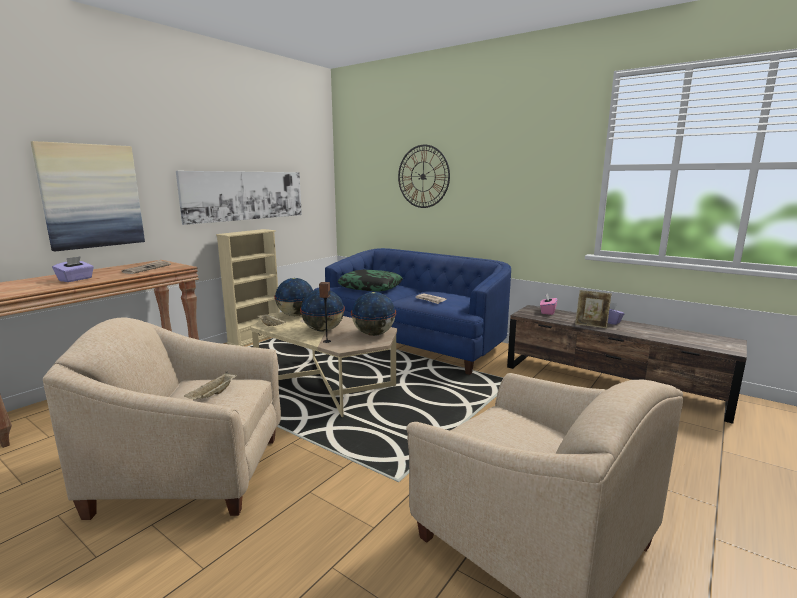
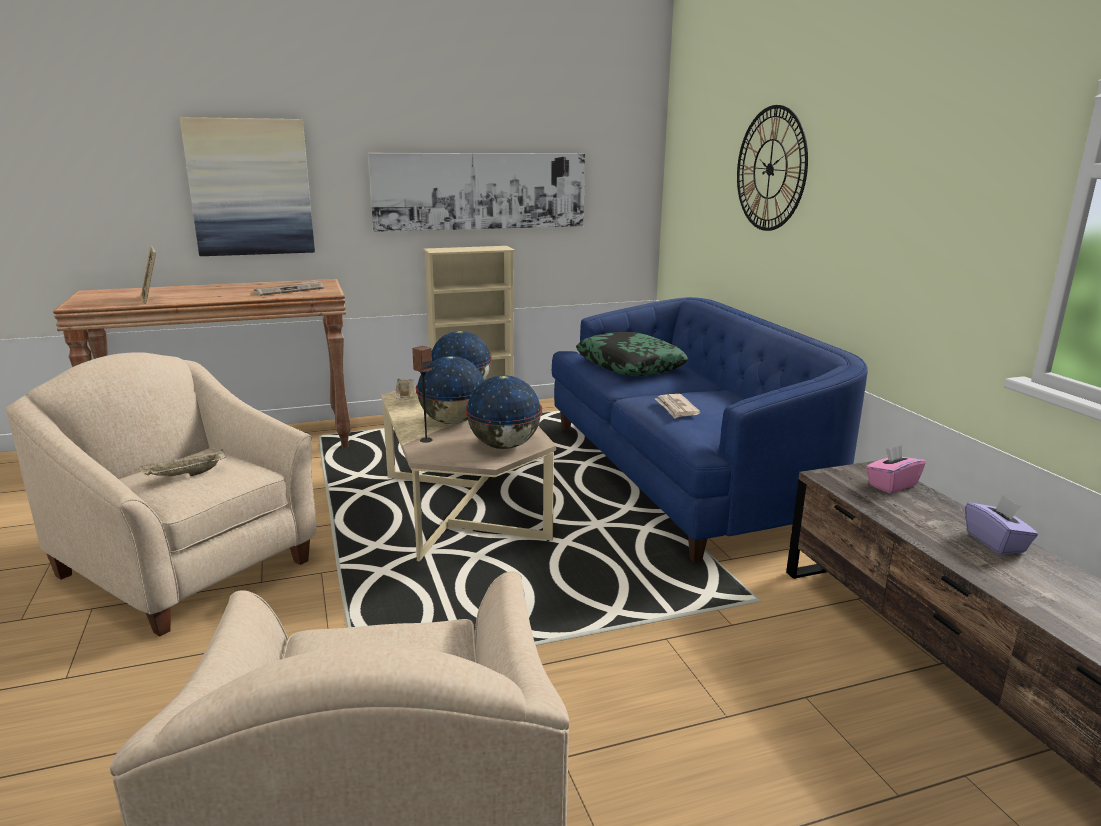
camera: 35 degrees right, 5 degrees up
purple tissue box [52,256,94,282] -> none
picture frame [575,290,612,328] -> picture frame moved to [141,246,156,304]

